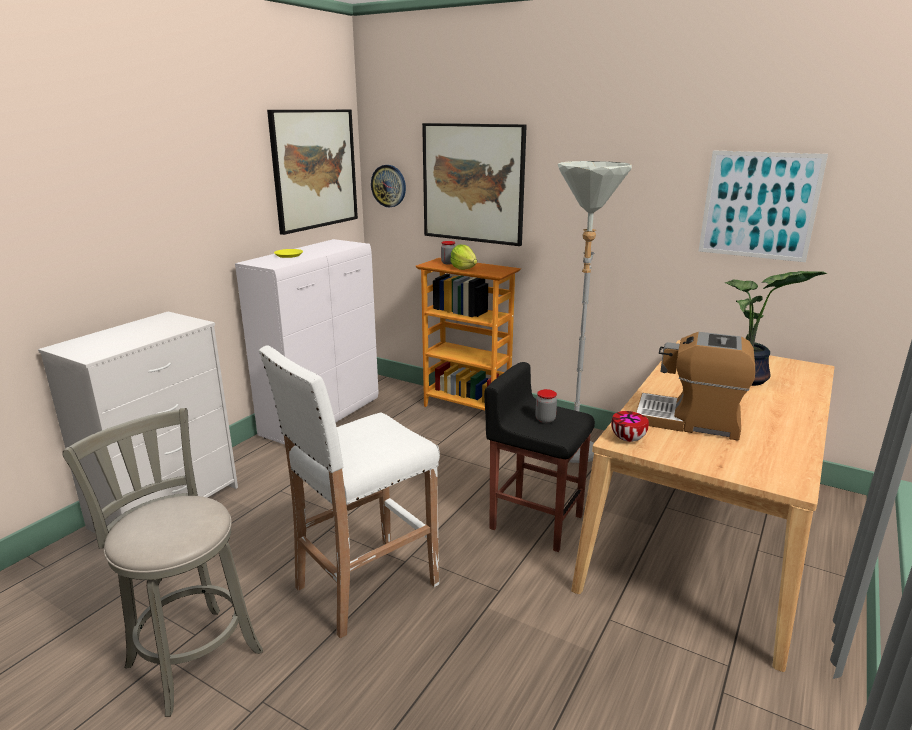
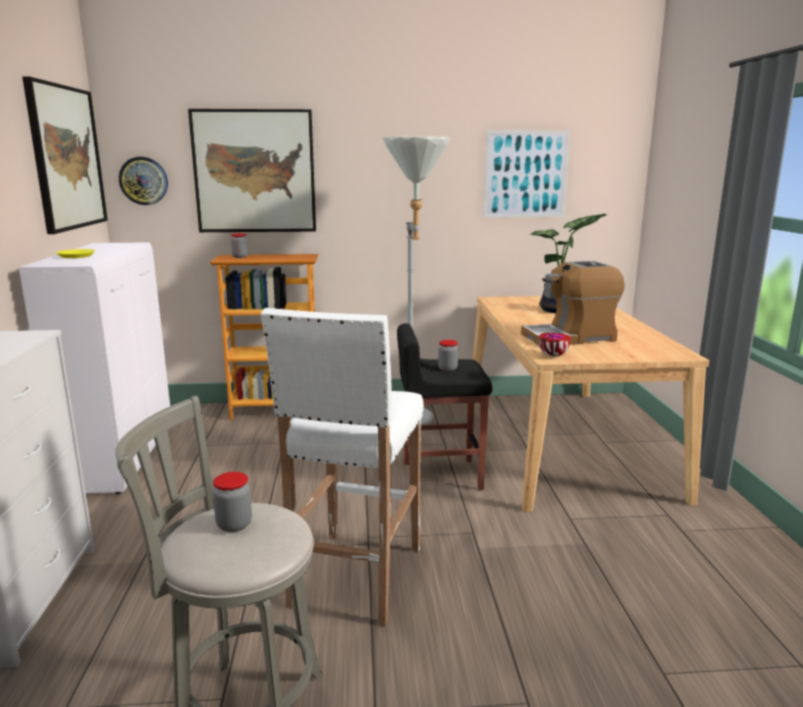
camera: 35 degrees left, 5 degrees down
lettuce [451,245,477,270] -> none
none -> jar [213,472,252,532]

